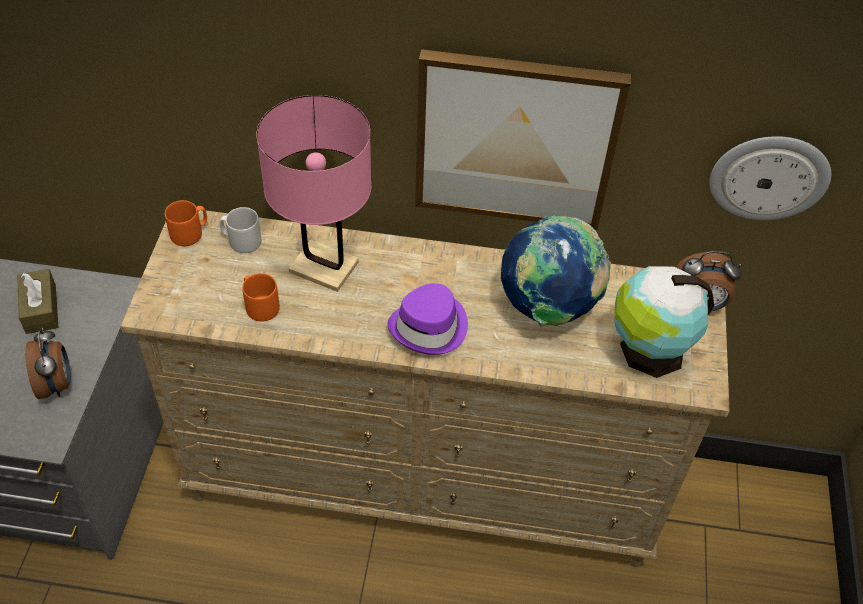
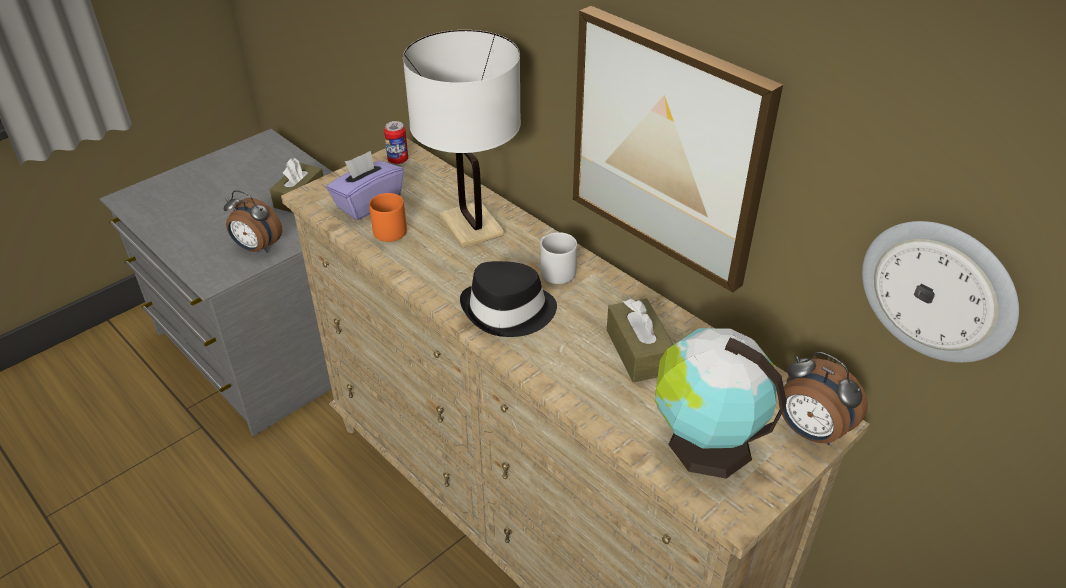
camera: 40 degrees right, 10 degrees down
alarm clock [25,328,71,399] -> alarm clock turned 90 degrees clockwise [223,190,282,253]
orange mug [165,200,207,246] -> can [384,121,408,164]
grey mug [220,207,262,253] -> grey mug moved to [540,232,577,284]
pink table lamp [257,95,372,292] -> white table lamp [403,30,521,248]
purple hat [387,283,468,355] -> black hat [460,261,557,337]
globe [501,215,611,327] -> brown tissue box [607,298,674,383]
none -> purple tissue box [326,151,404,220]

